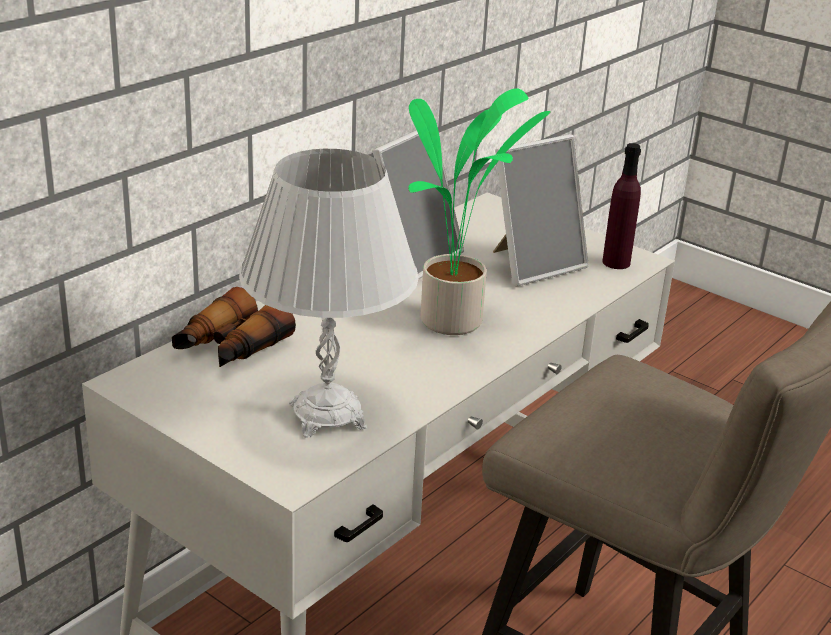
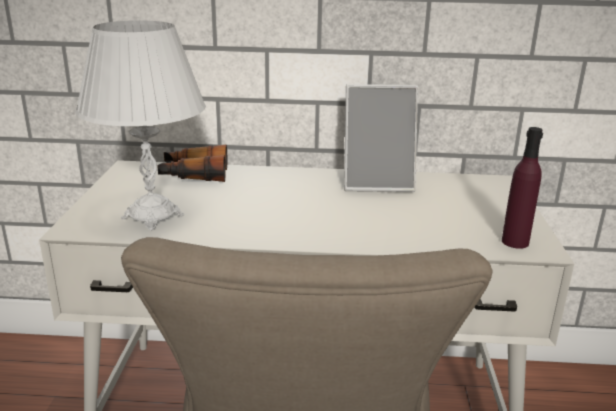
camera: 55 degrees right, 5 degrees down
potted plant [408,89,551,335] -> none
picture frame [493,134,589,287] -> none

